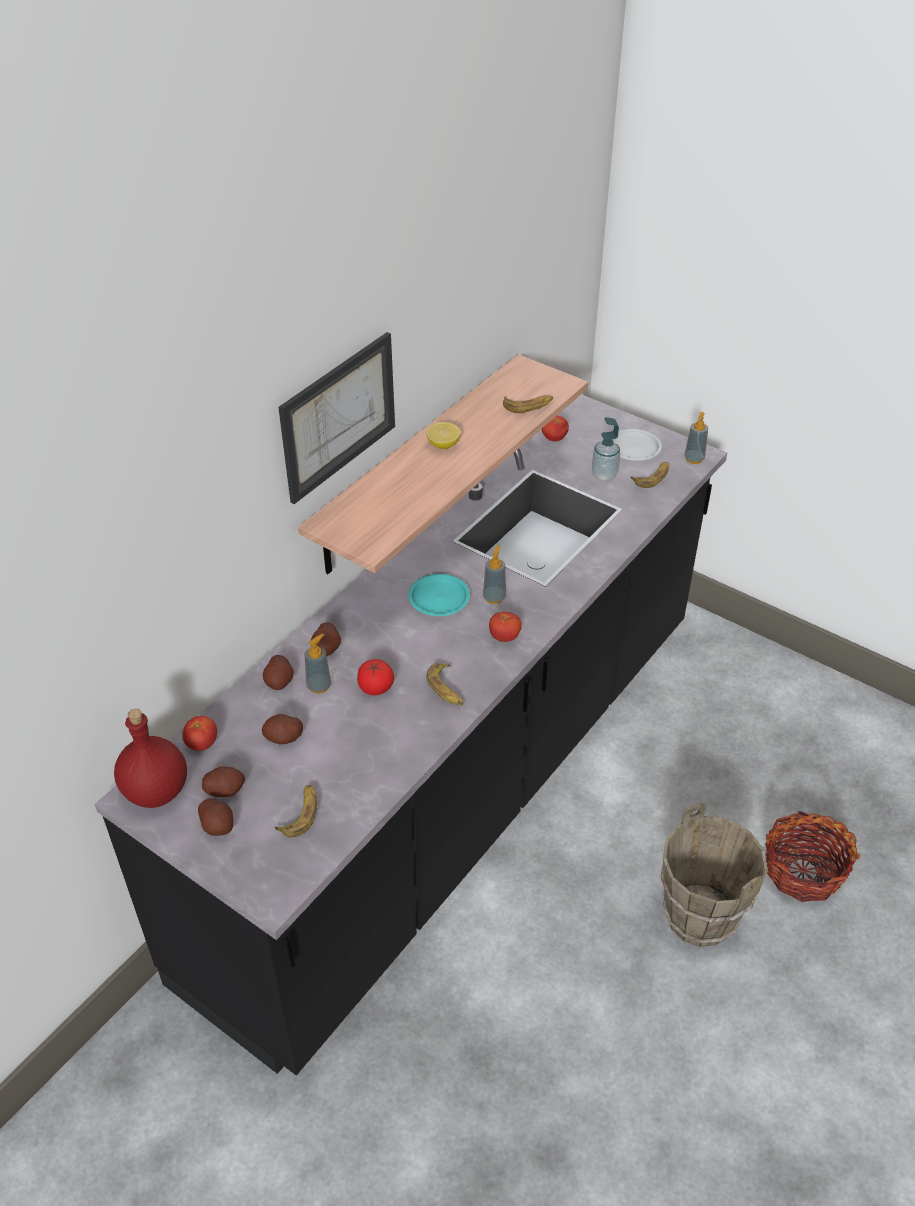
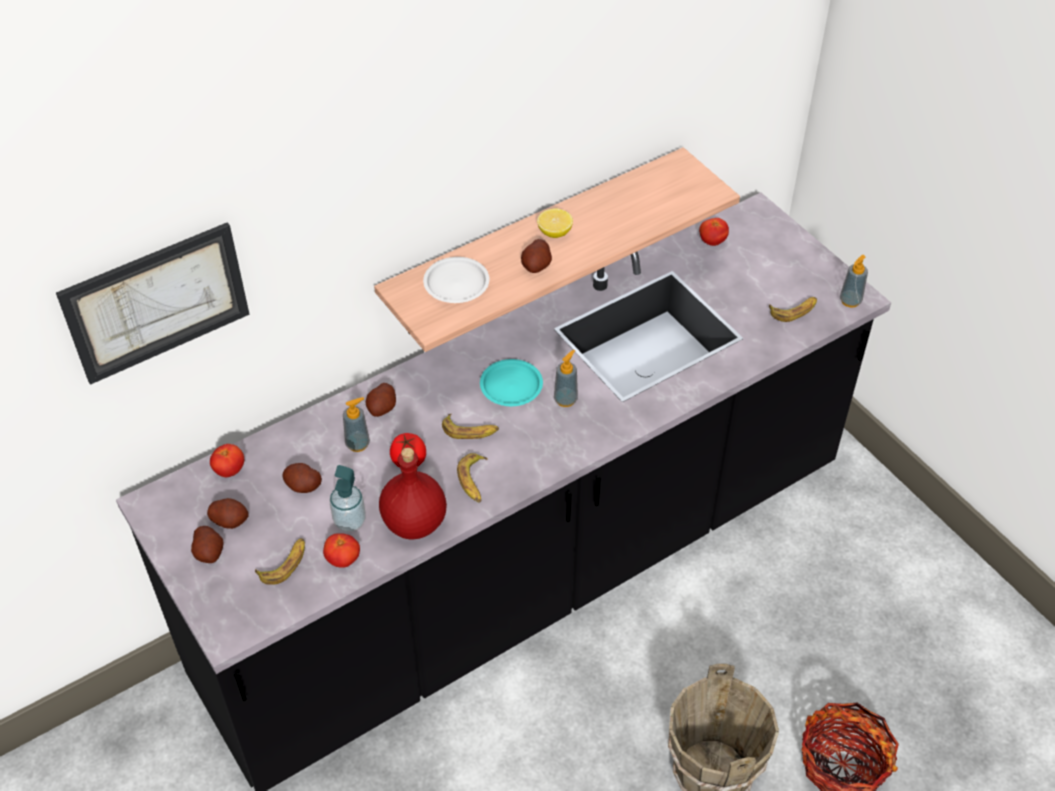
camera: 20 degrees right, 5 degrees up
red bottle [114,709,187,808] -> red bottle moved to [379,447,447,540]
potato [263,655,294,690] -> potato moved to [521,239,552,273]
picture [278,332,395,504] -> picture moved to [56,222,250,385]
tomato [489,612,522,642] -> tomato moved to [323,533,360,568]
banana [503,395,553,413] -> banana moved to [442,414,499,439]
soap dispenser [592,417,620,481] -> soap dispenser moved to [330,465,366,532]
white plate [612,428,662,461] -> white plate moved to [423,257,489,303]

